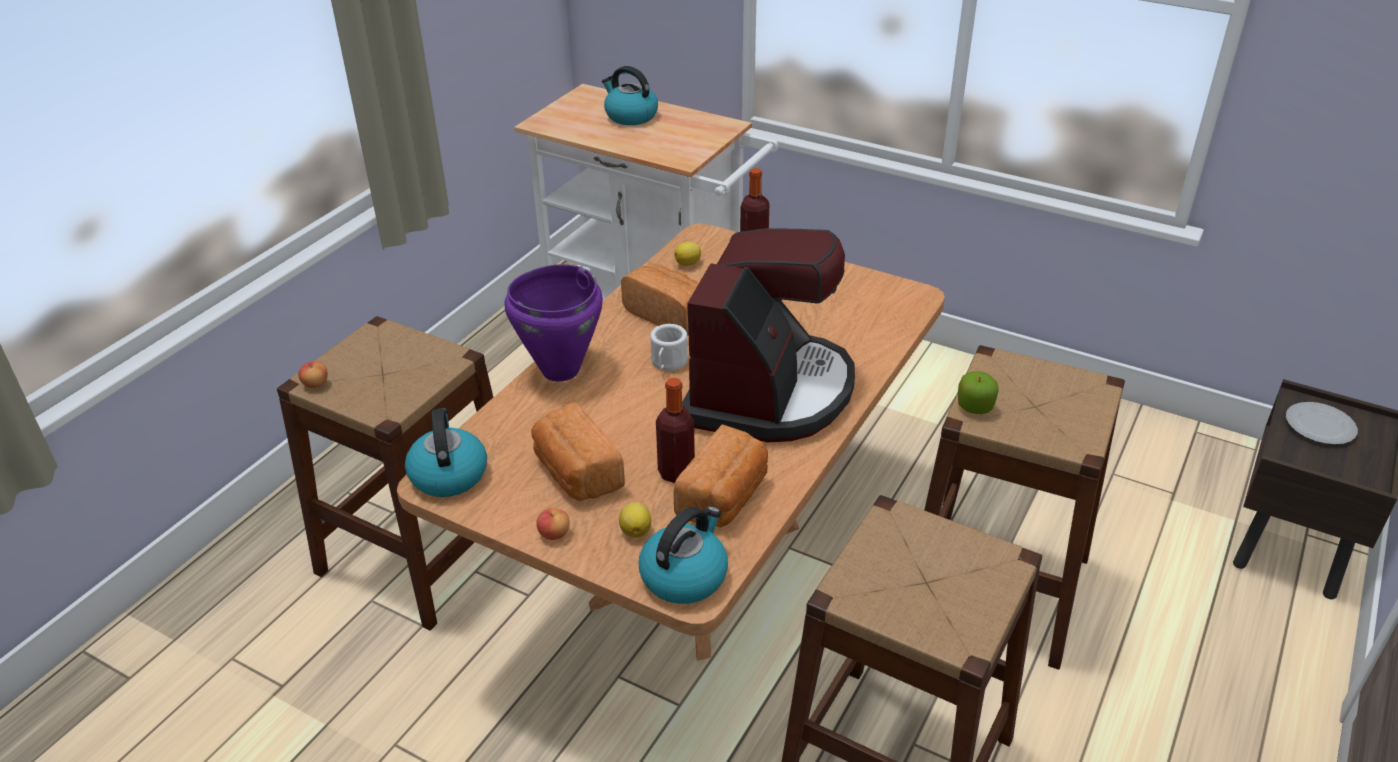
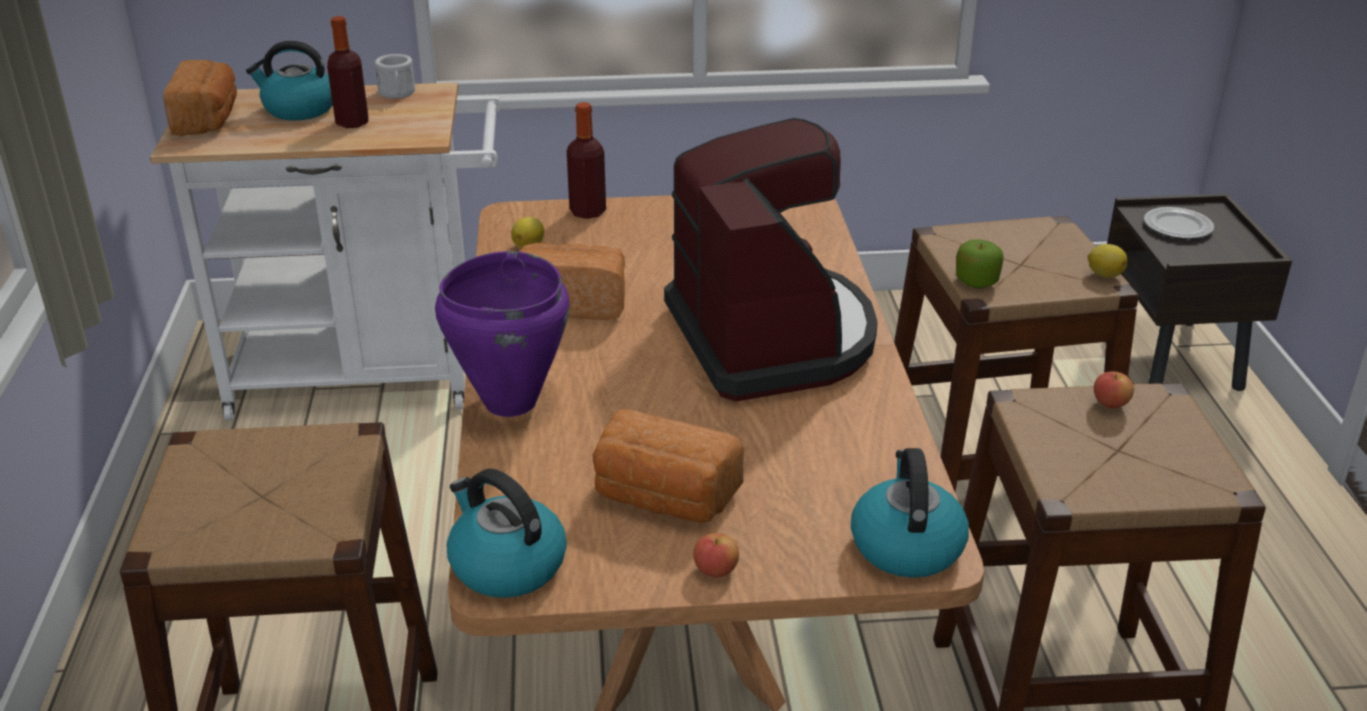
camera: 35 degrees left, 5 degrees down
apple [298,361,328,388] -> apple moved to [1094,371,1134,408]
lemon [619,502,651,538] -> lemon moved to [1087,244,1128,278]
white mug [650,324,688,371] -> white mug moved to [375,54,415,98]
bottle [656,378,695,483] -> bottle moved to [327,16,368,128]
bread [674,424,768,528] -> bread moved to [163,60,237,136]

